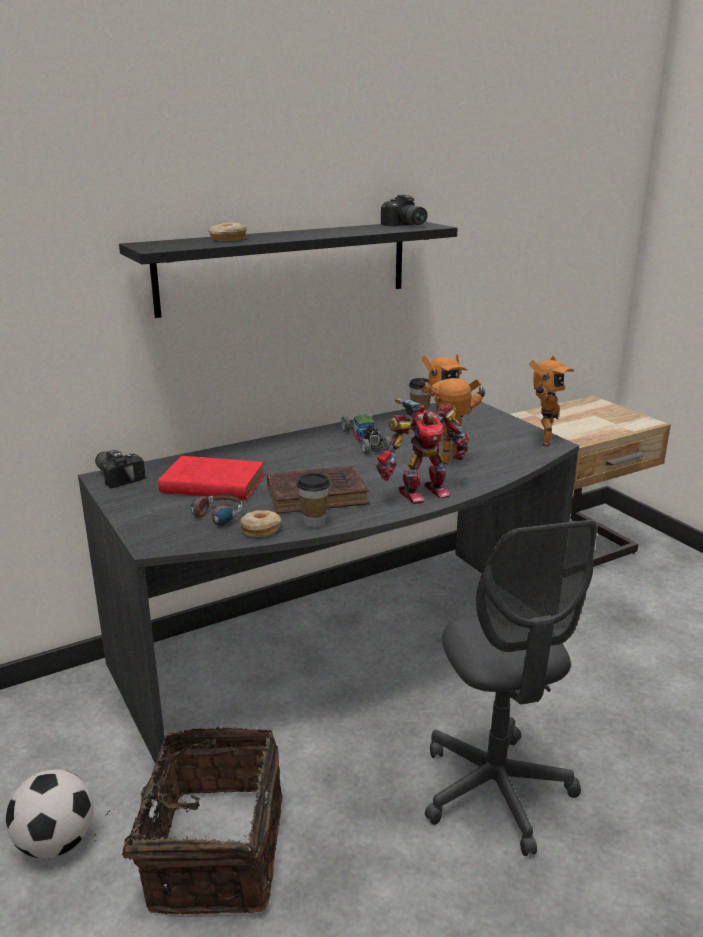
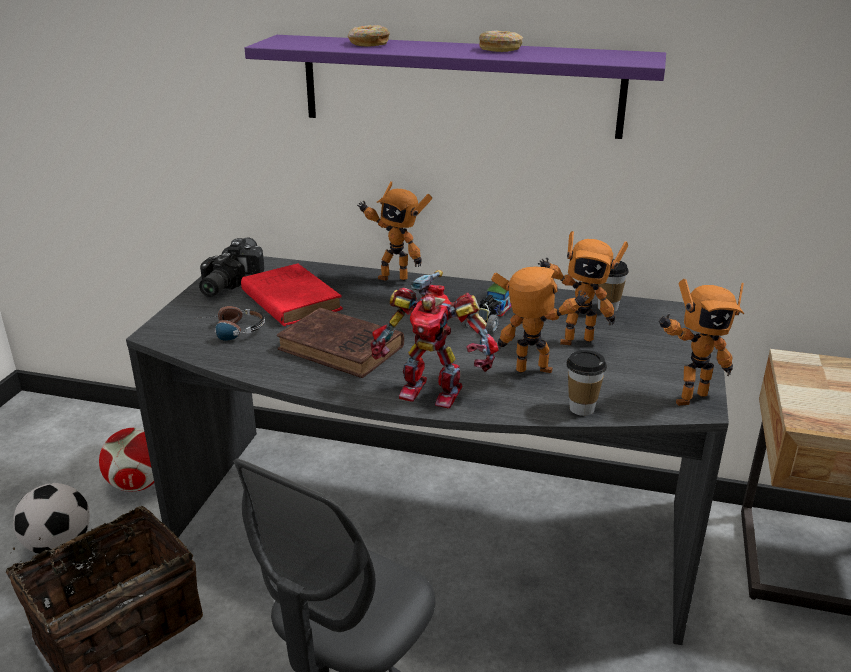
camera: 45 degrees right, 5 degrees up
black shelf [119,222,458,318] -> purple shelf [245,35,666,139]
donut [240,510,281,537] -> donut moved to [479,30,523,52]
cup [297,473,330,528] -> cup moved to [566,350,607,416]
camera [381,194,428,227] -> camera moved to [199,253,245,297]
none -> football [99,428,154,491]
none -> toy robot [357,181,432,281]

